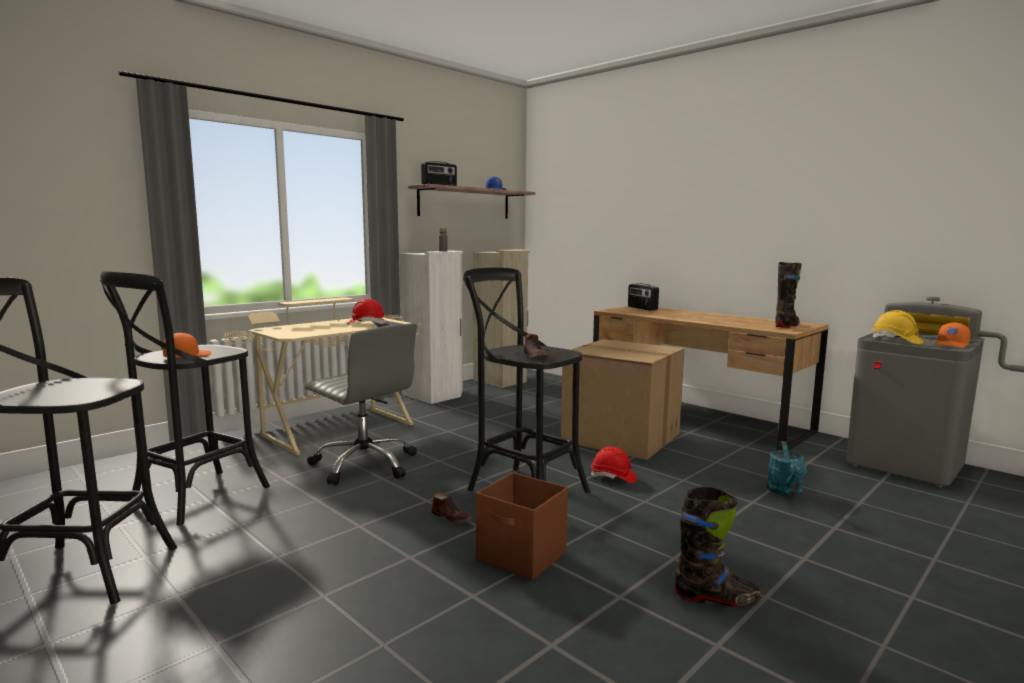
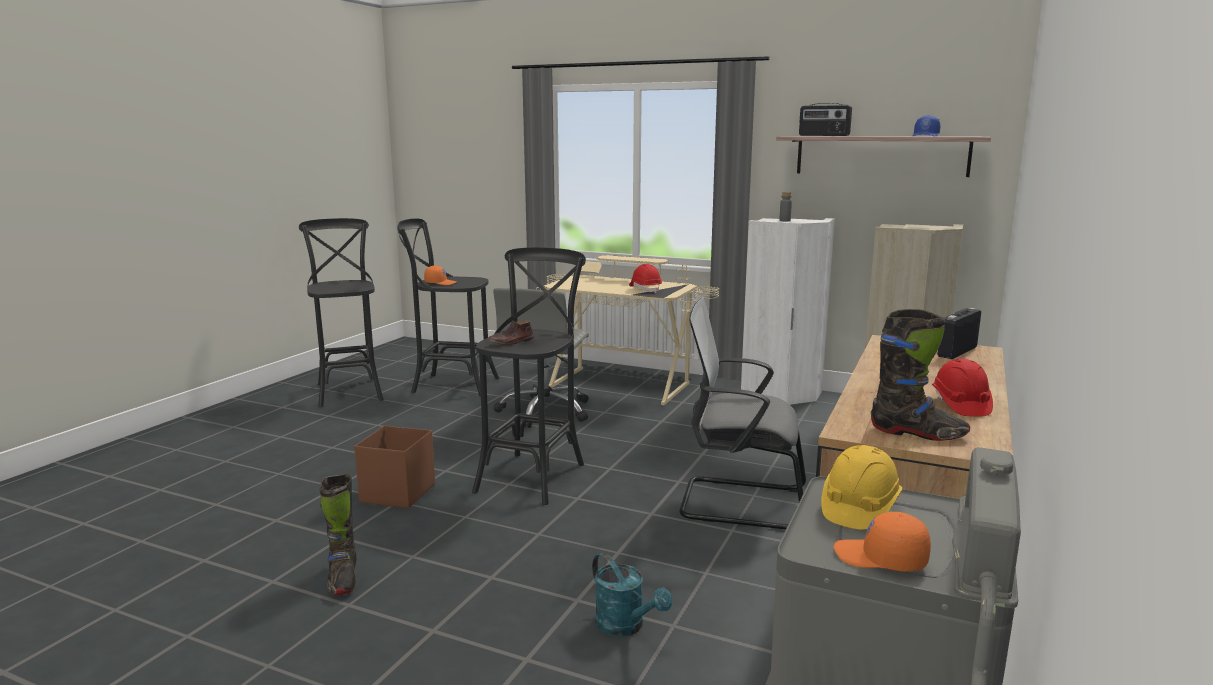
camera: 70 degrees right, 5 degrees up
brown shoe [431,493,473,523] -> none
cardboard box [561,339,685,460] -> chair [679,298,806,529]
red hard hat [590,447,637,483] -> red hard hat moved to [932,359,993,417]
turquoise watering can [767,441,807,497] -> turquoise watering can turned 120 degrees counterclockwise [592,552,672,636]

